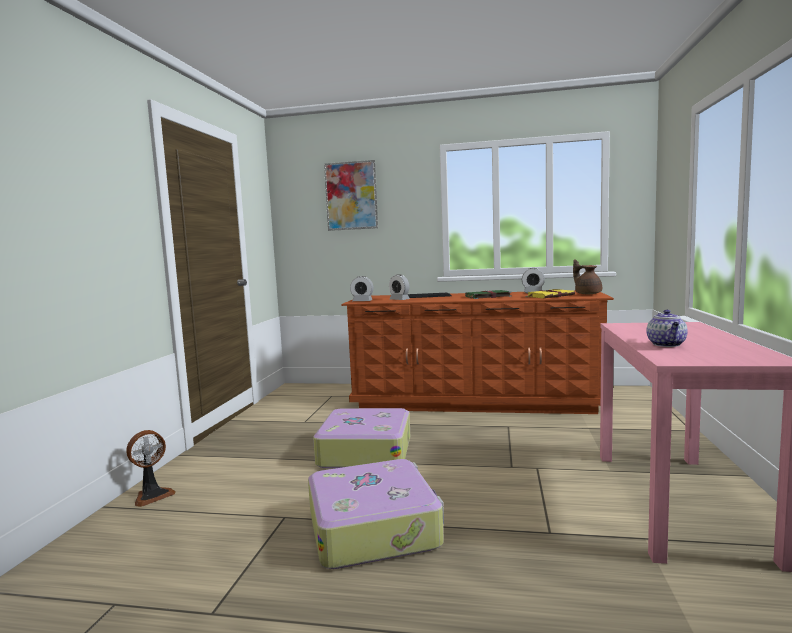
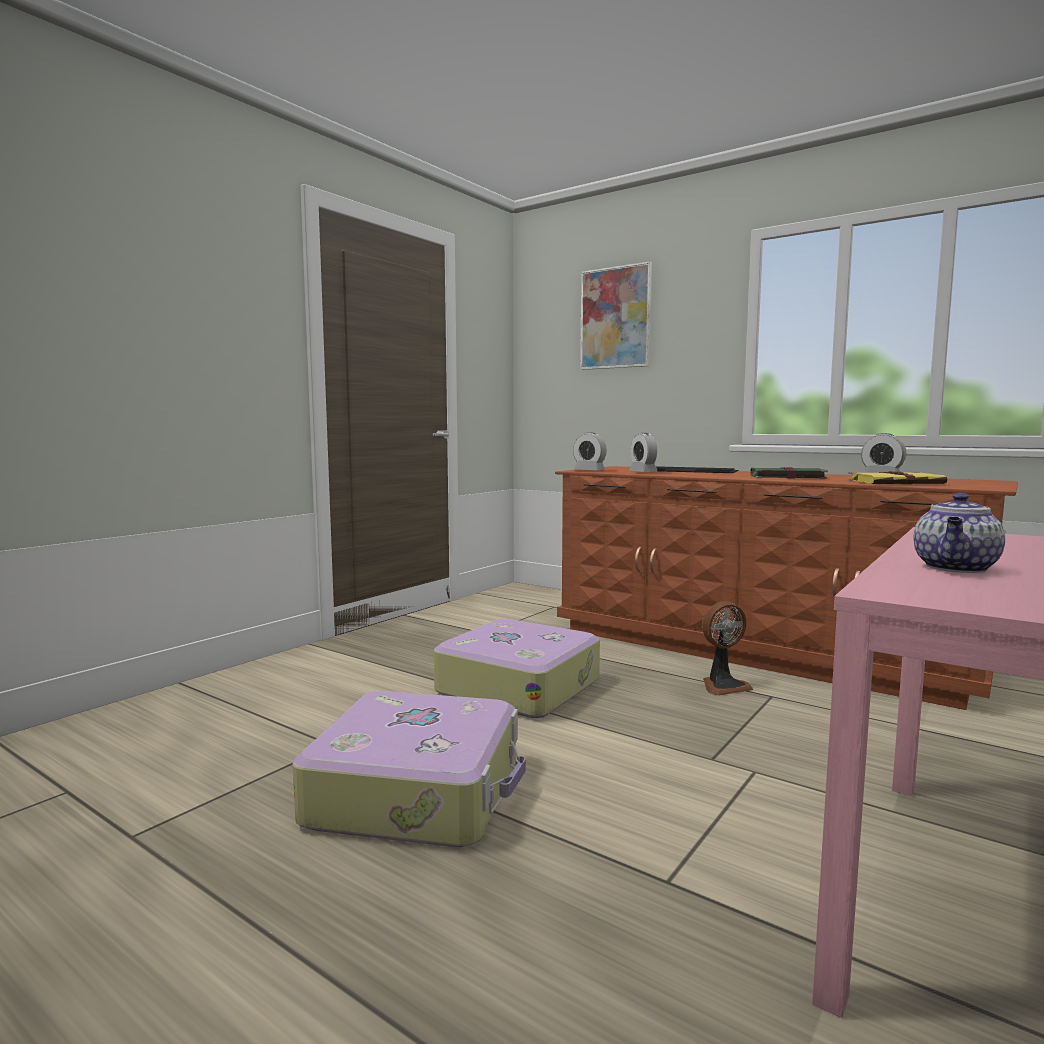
camera: 25 degrees right, 0 degrees up
fan [126,430,176,507] -> fan moved to [702,601,753,696]
brown teapot [573,259,602,294] -> none

